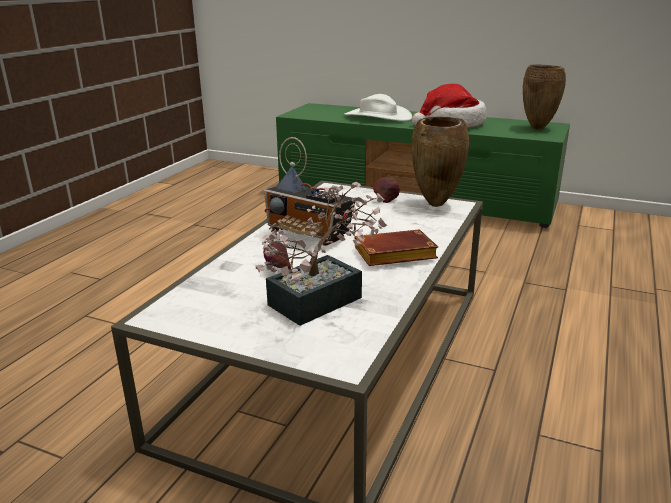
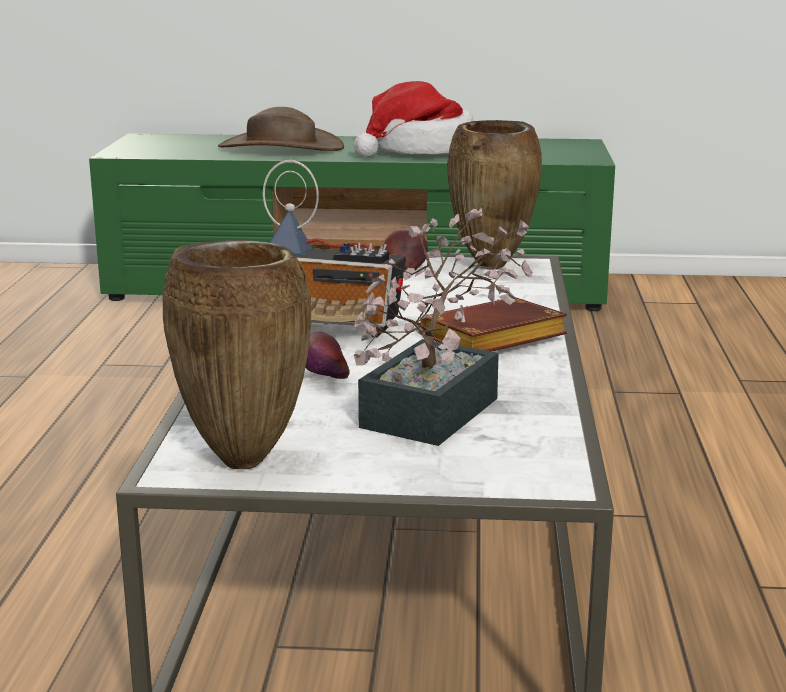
camera: 20 degrees left, 5 degrees down
white hat [345,94,412,121] -> brown hat [218,107,344,151]
brown vase [523,65,566,130] -> brown vase moved to [163,240,311,469]

